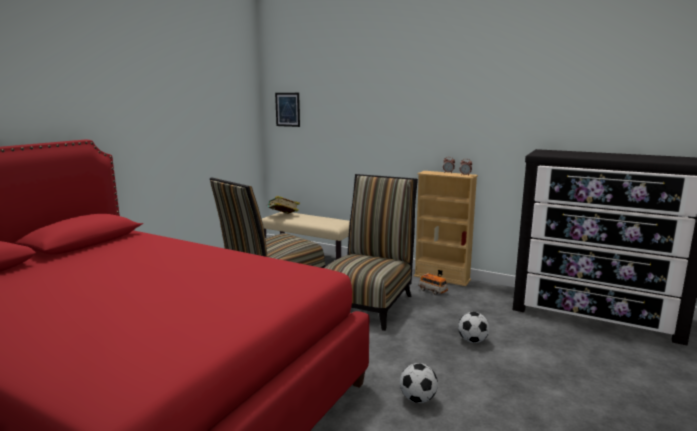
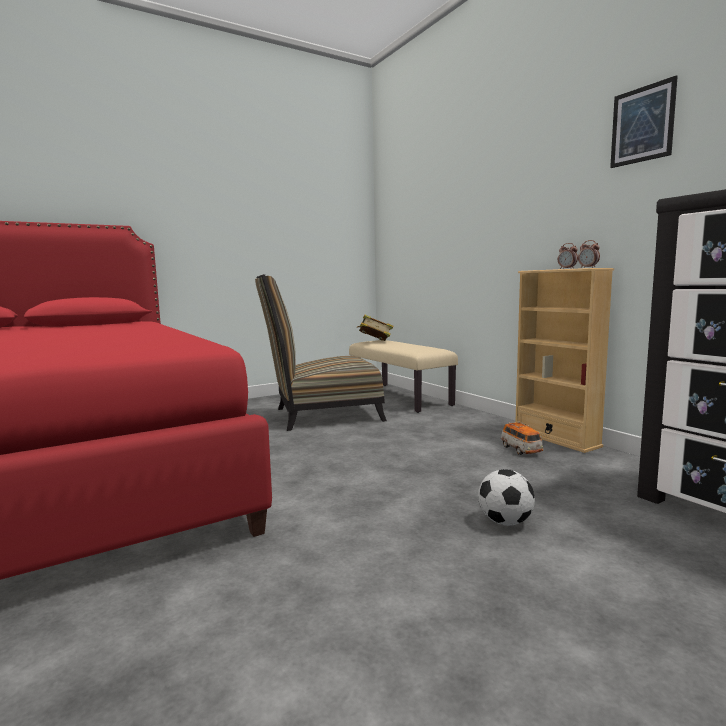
camera: 30 degrees right, 5 degrees down
picture [275,93,300,127] -> picture moved to [610,75,678,168]
chair [324,174,418,331] -> none
football [400,363,438,403] -> none

